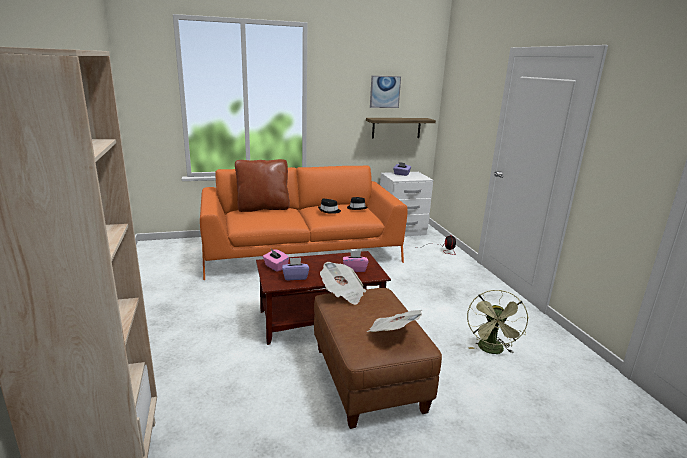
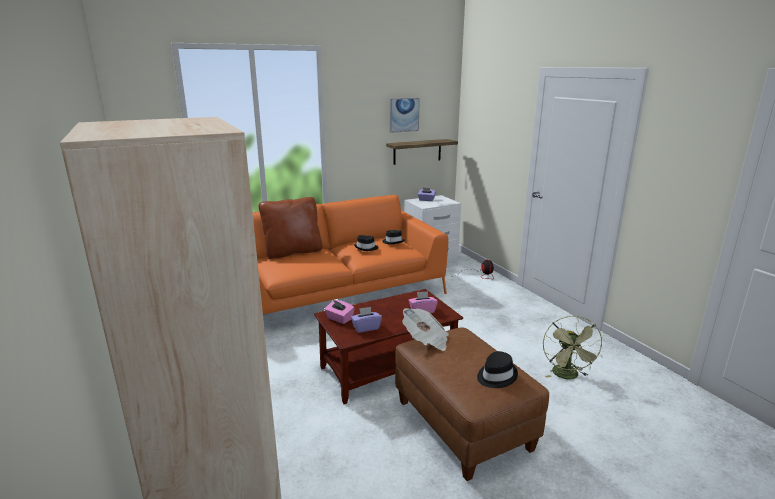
camera: 10 degrees left, 0 degrees up
newspaper [367,310,422,332] -> black hat [477,351,518,388]

